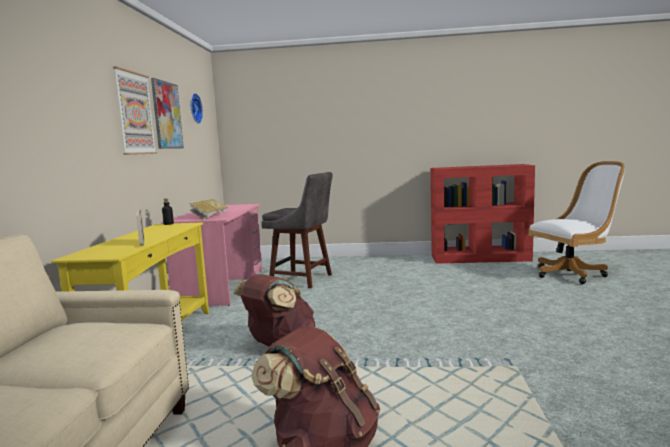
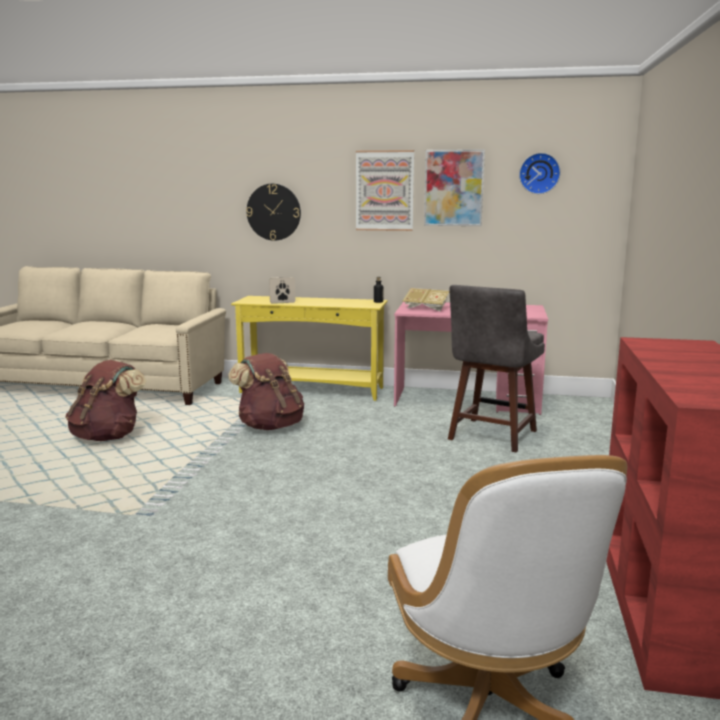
camera: 95 degrees right, 5 degrees up
none -> wall clock [246,184,301,241]

